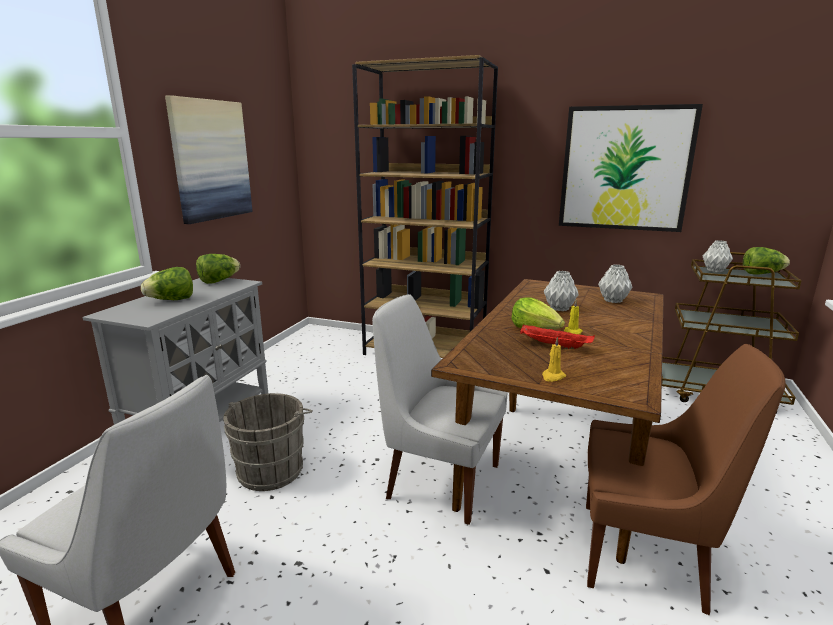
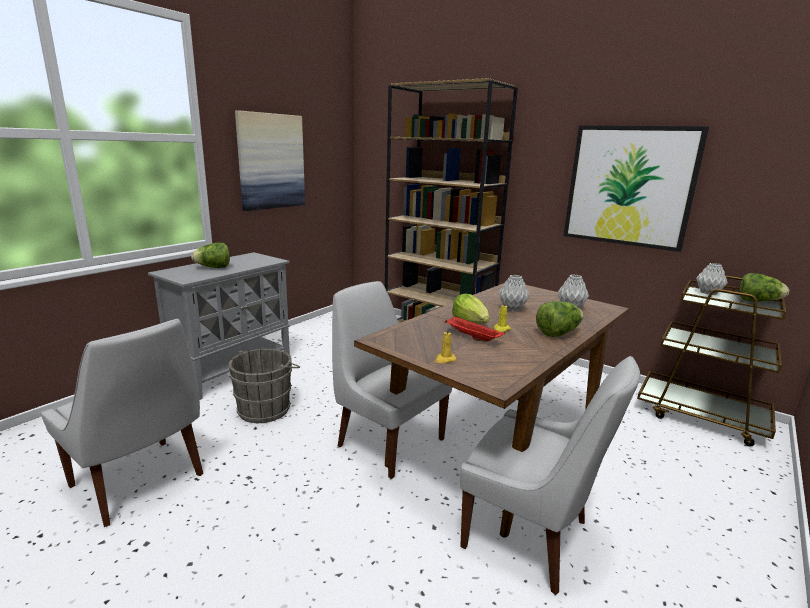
camera: 15 degrees right, 0 degrees up
lettuce [196,254,240,284] -> lettuce moved to [536,301,584,337]
brown chair [586,344,786,615] -> white chair [460,356,640,595]

